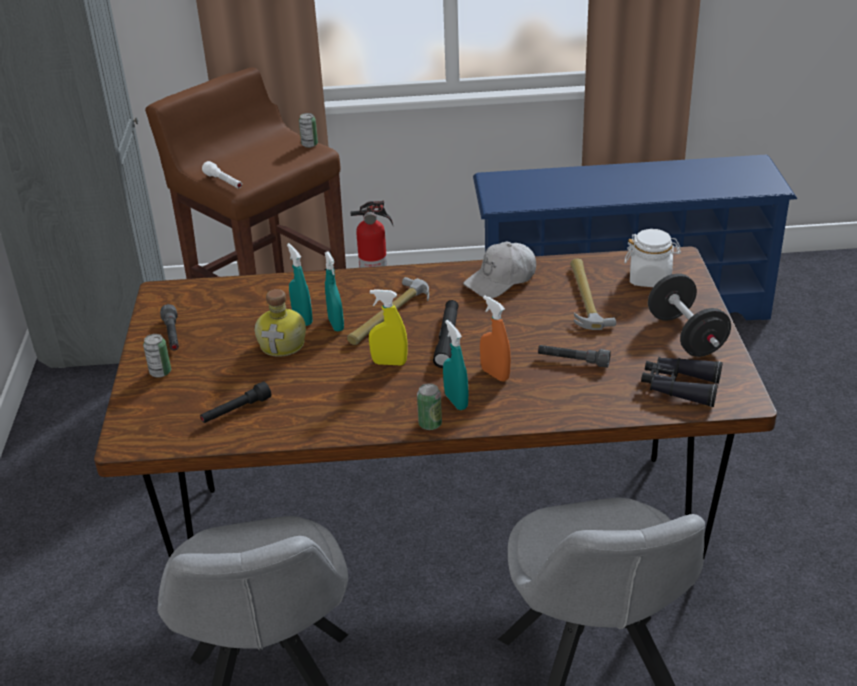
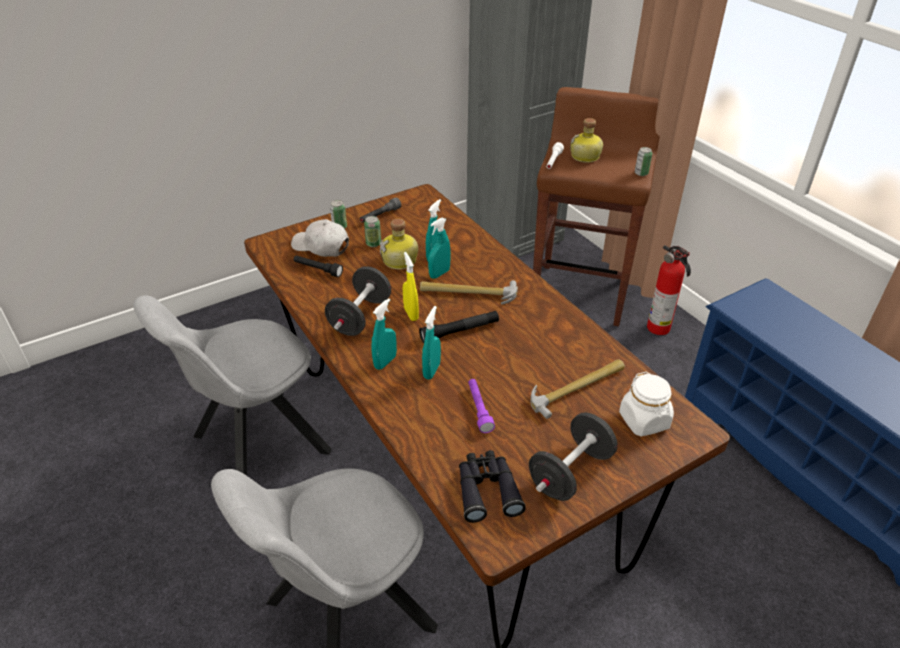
camera: 60 degrees right, 5 degrees up
can [417,383,442,430] -> can moved to [364,216,381,247]
white cap [463,242,536,298] -> white cap moved to [291,219,349,257]
orange spray bottle [480,296,511,382] -> turquoise spray bottle [422,306,441,380]
grey flashlight [538,345,611,368] -> purple flashlight [468,379,495,433]
none -> black dumbbell [325,266,391,336]
none -> bottle [570,118,603,163]

